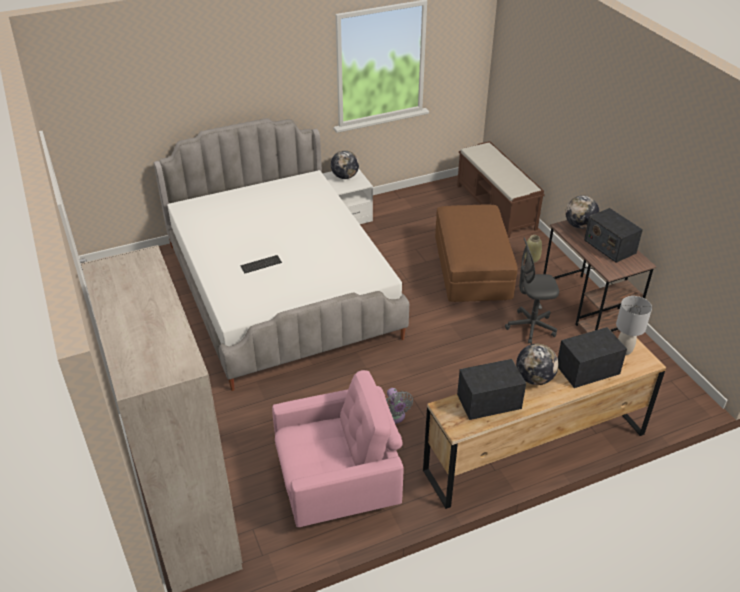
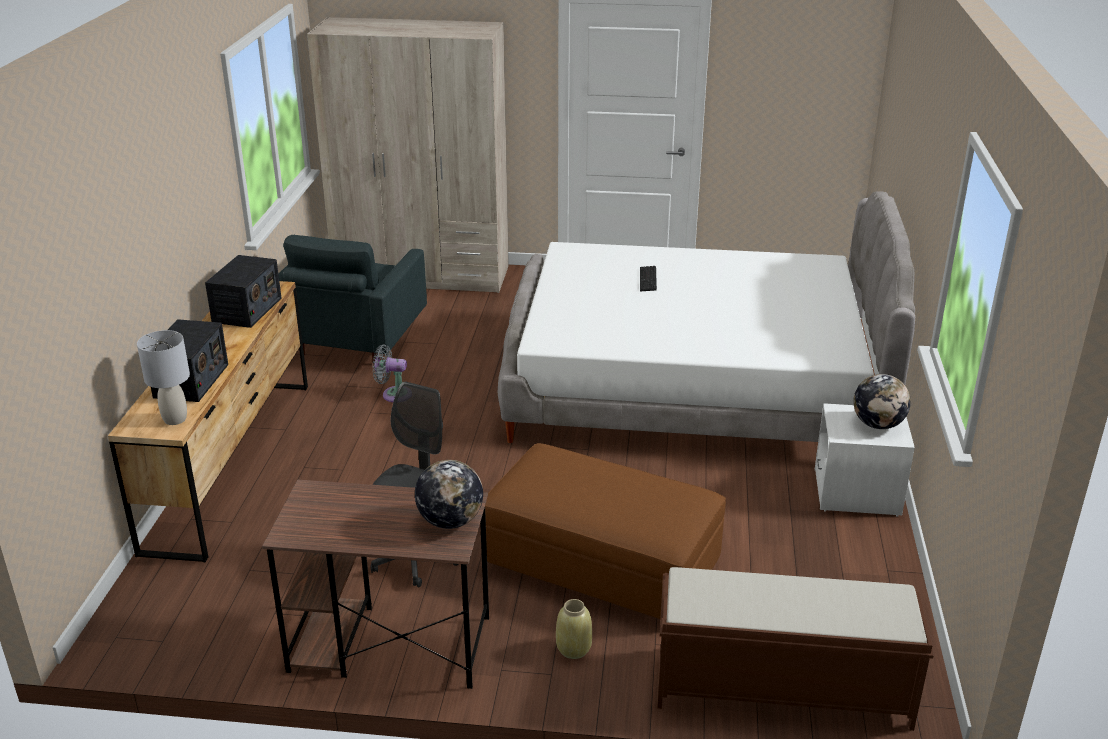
camera: 120 degrees right, 10 degrees down
pink armchair [272,370,404,527] -> grey armchair [278,235,427,364]
globe [516,344,558,385] -> none
radio [584,208,643,263] -> none

